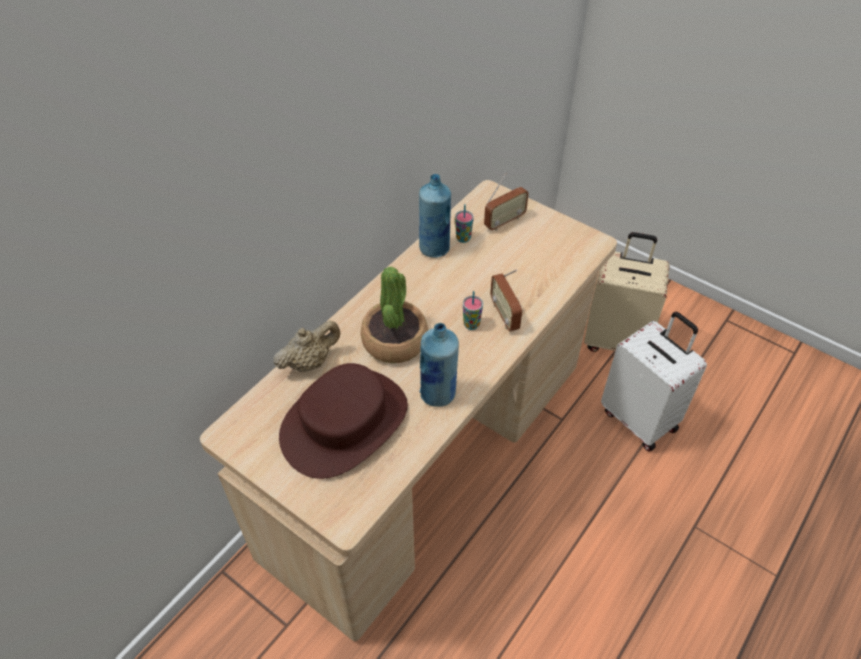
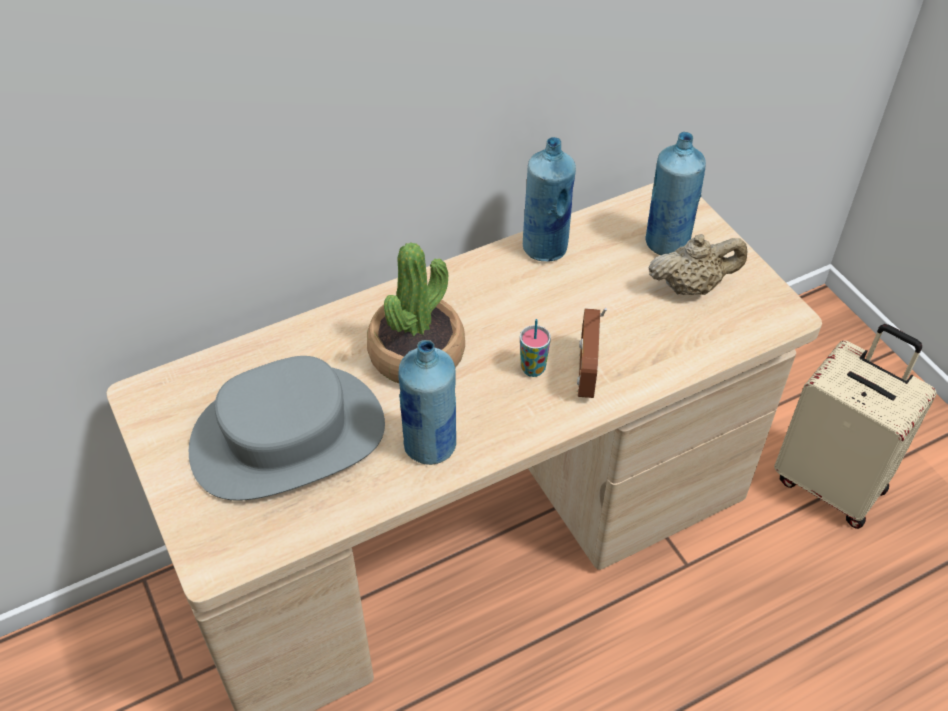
camera: 25 degrees right, 0 degrees up
beige teapot [273,321,340,372] -> beige teapot moved to [649,234,747,295]
brown hat [279,363,408,479] -> grey hat [189,356,385,501]
cup [455,204,474,243] -> none
radio [484,173,529,231] -> blue bottle [646,132,706,255]
white suitcase [601,312,707,452] -> none

